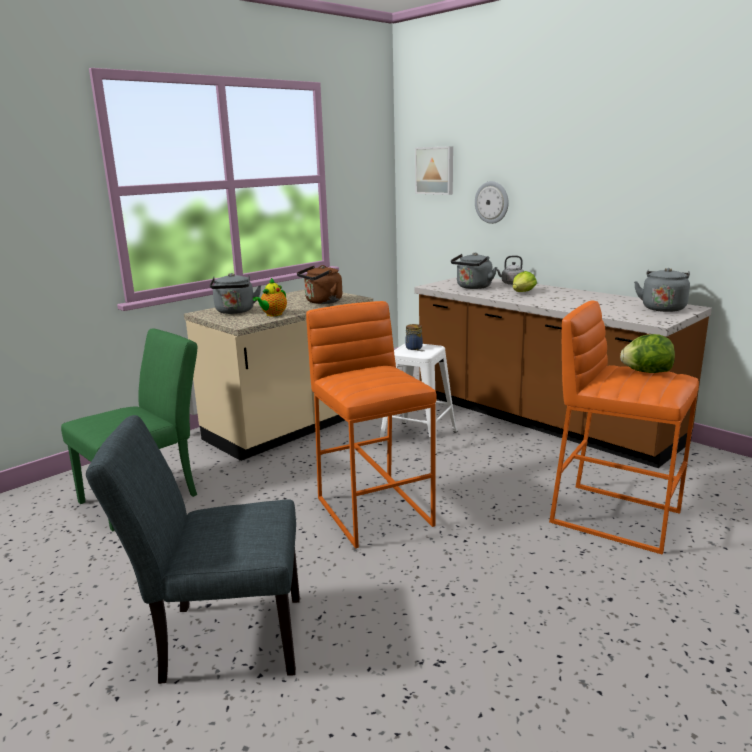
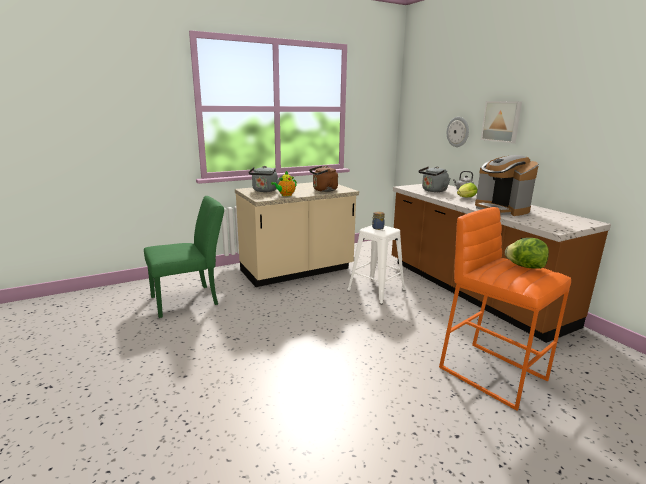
camera: 15 degrees right, 0 degrees up
grey chair [86,415,300,684] -> none
orange stool [306,301,437,549] -> none
picture [415,146,453,195] -> picture moved to [481,101,522,143]
grey kettle [634,268,690,312] -> none
none -> coffee machine [475,155,539,216]

